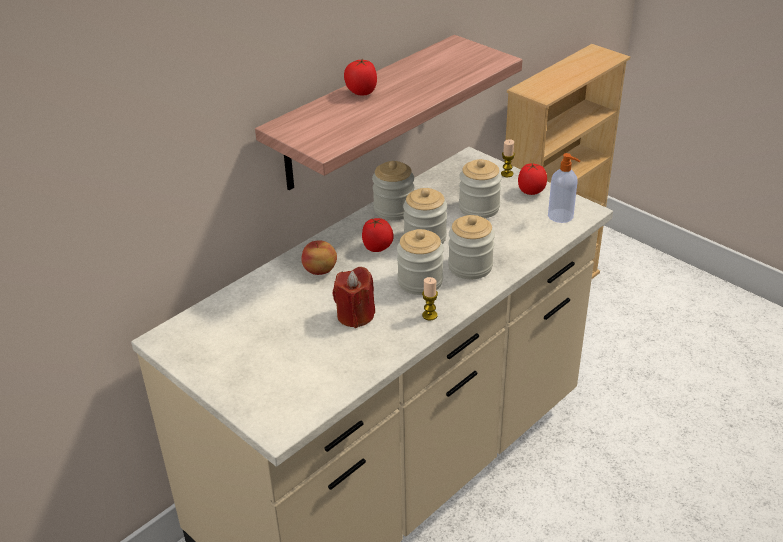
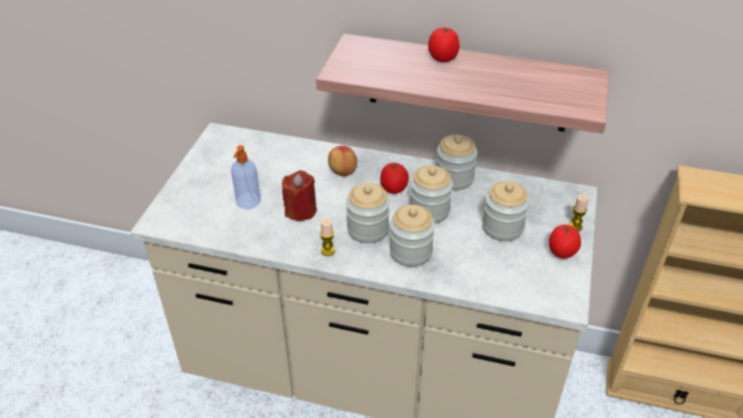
camera: 60 degrees right, 5 degrees up
soap dispenser [548,153,580,223] -> soap dispenser moved to [231,145,261,209]

